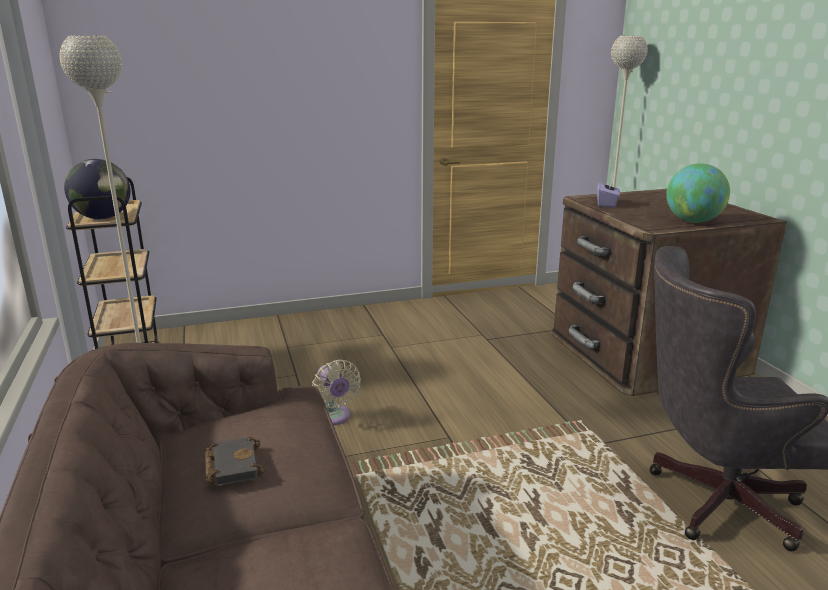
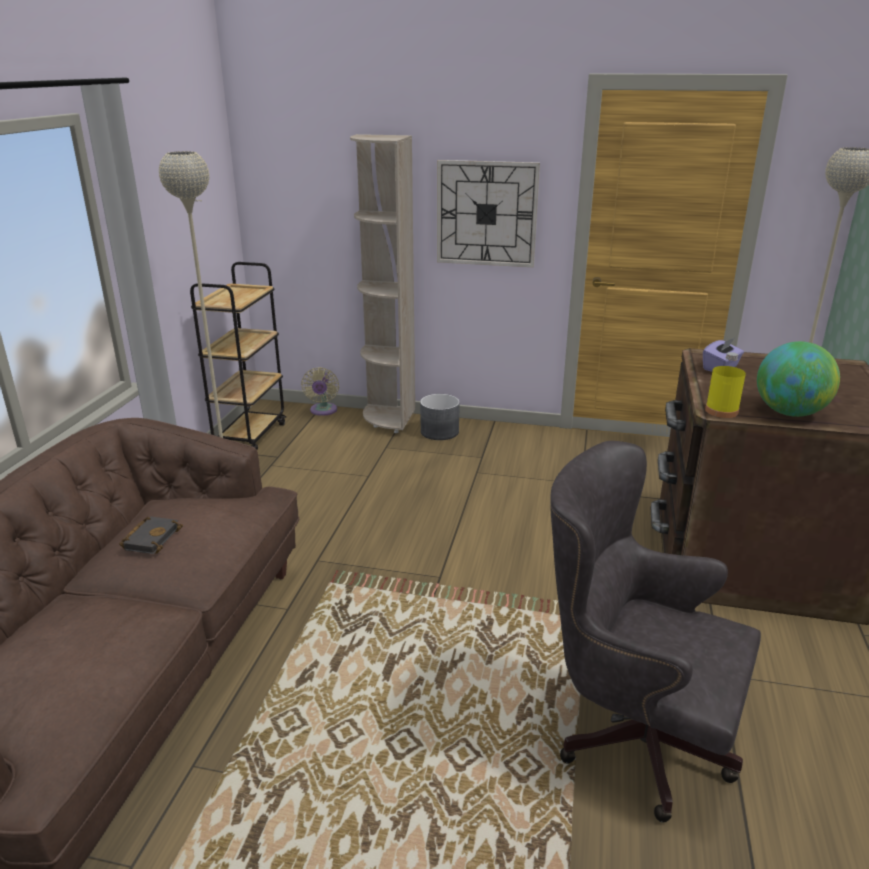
camera: 30 degrees right, 5 degrees up
globe [64,159,130,219] -> none
beige fan [312,360,361,426] -> beige fan moved to [301,367,339,416]
none -> beige bookcase [350,134,415,433]
none -> grey planter [420,394,460,440]
none -> wall clock [437,160,540,268]
none -> yellow bottle [705,352,746,418]

